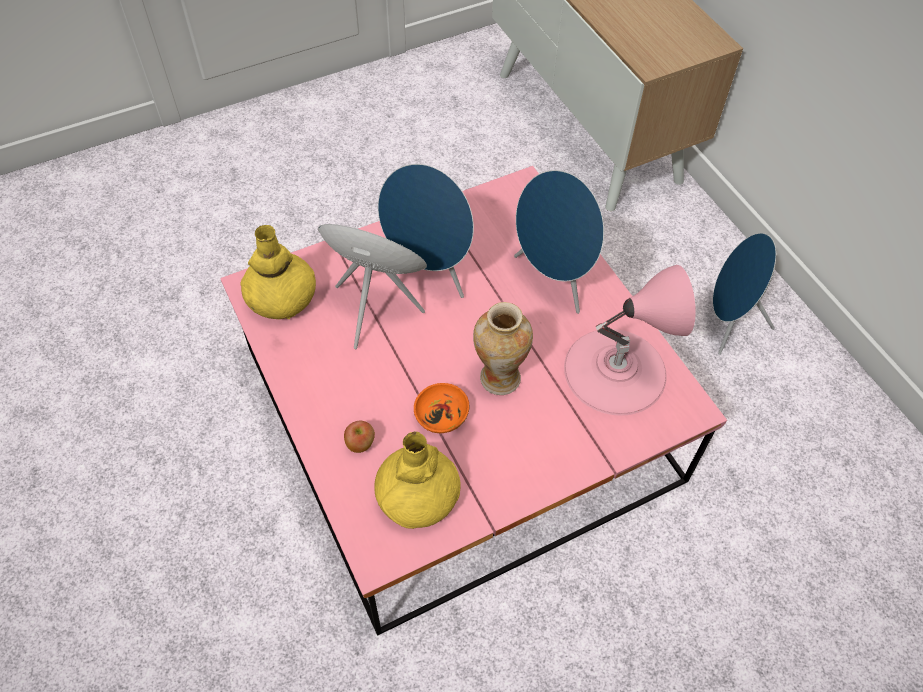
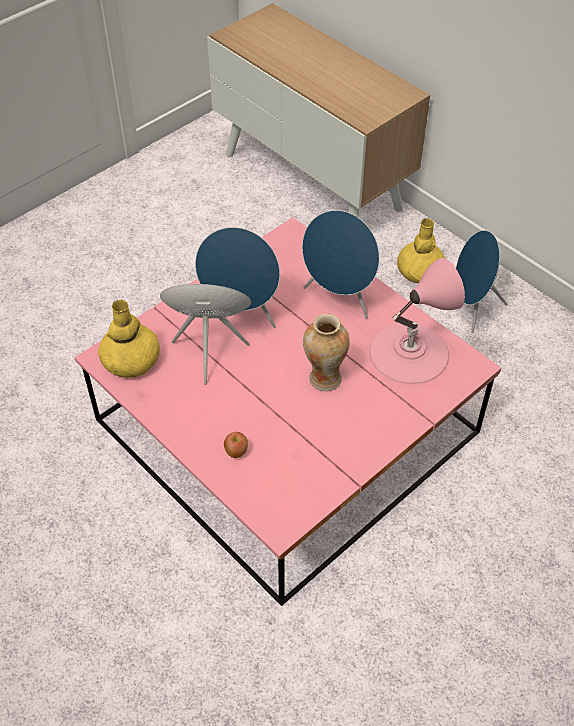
camera: 15 degrees left, 5 degrees down
yellow vase [374,431,460,529] -> yellow vase moved to [397,218,445,283]
orange bowl [414,383,469,433] -> none

